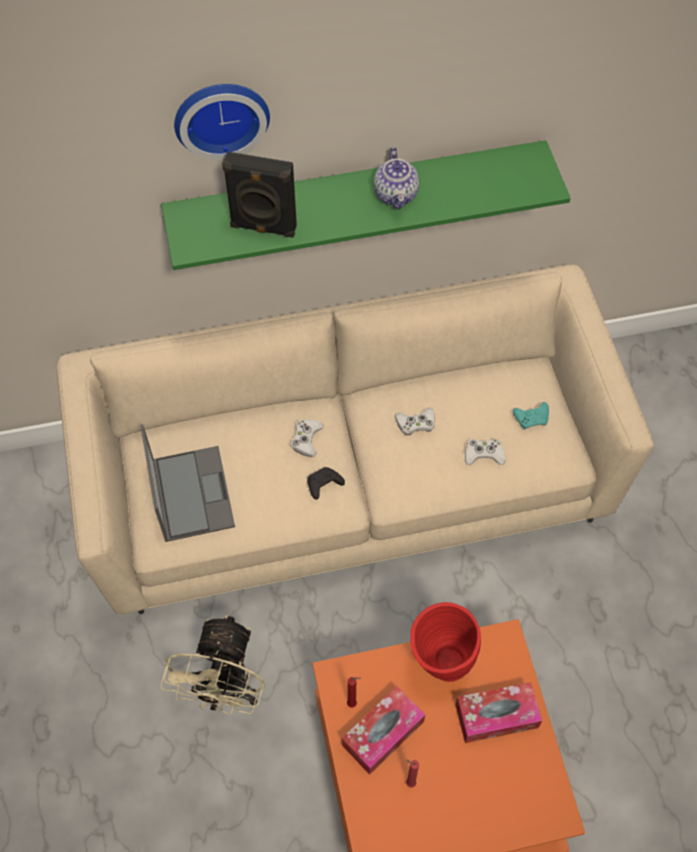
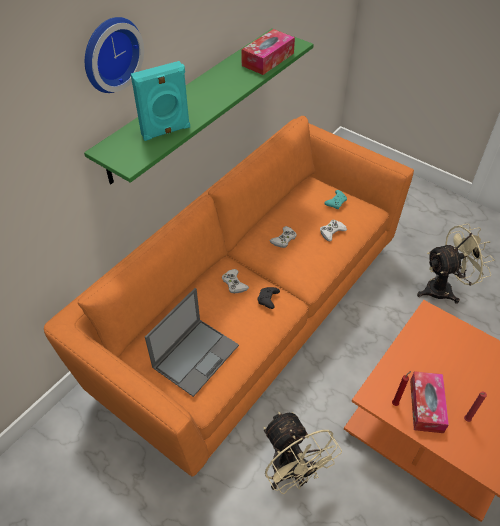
camera: 40 degrees left, 10 degrees down
beige sofa [57,265,654,615] -> orange sofa [44,116,414,477]
laptop [140,424,235,542] -> laptop turned 90 degrees clockwise [145,288,239,397]
black speaker [222,151,297,238] -> turquoise speaker [131,61,190,141]
teapot [374,147,419,210] -> none
red vase [410,602,481,682] -> none
tissue box [455,682,542,743] -> tissue box moved to [241,29,295,75]
none -> beige fan [417,224,494,304]

